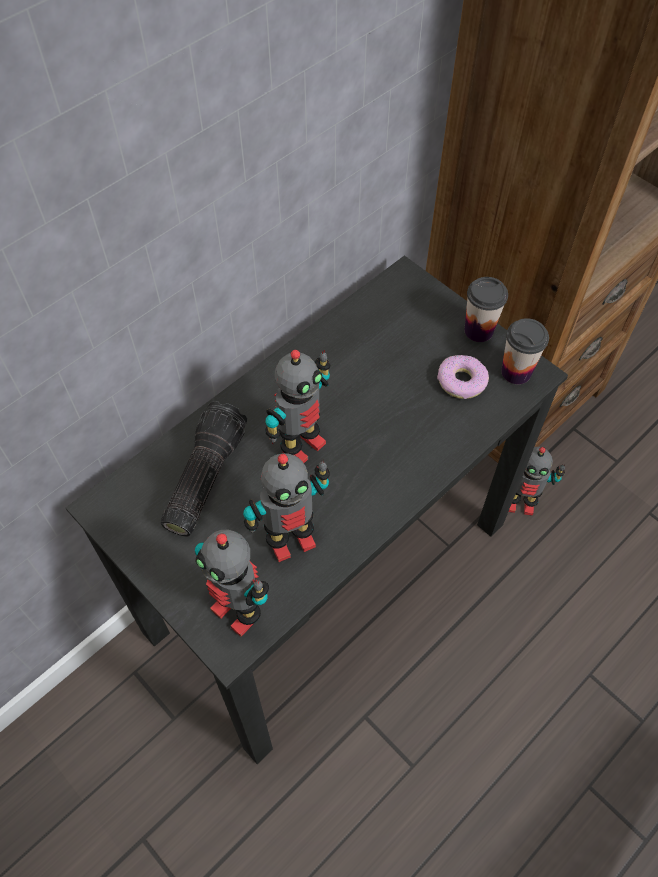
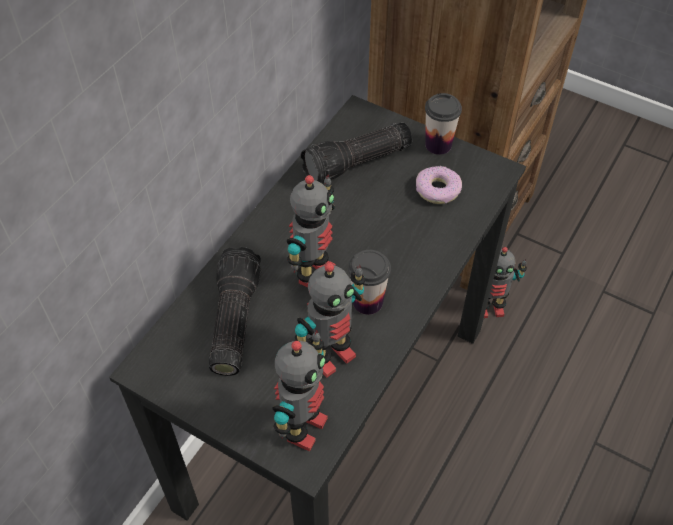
camera: 15 degrees left, 5 degrees down
toy robot [195,530,269,637] -> toy robot turned 90 degrees counterclockwise [272,330,328,452]
cup [501,318,549,384] -> cup moved to [348,250,391,315]
none -> flashlight [301,122,412,183]

